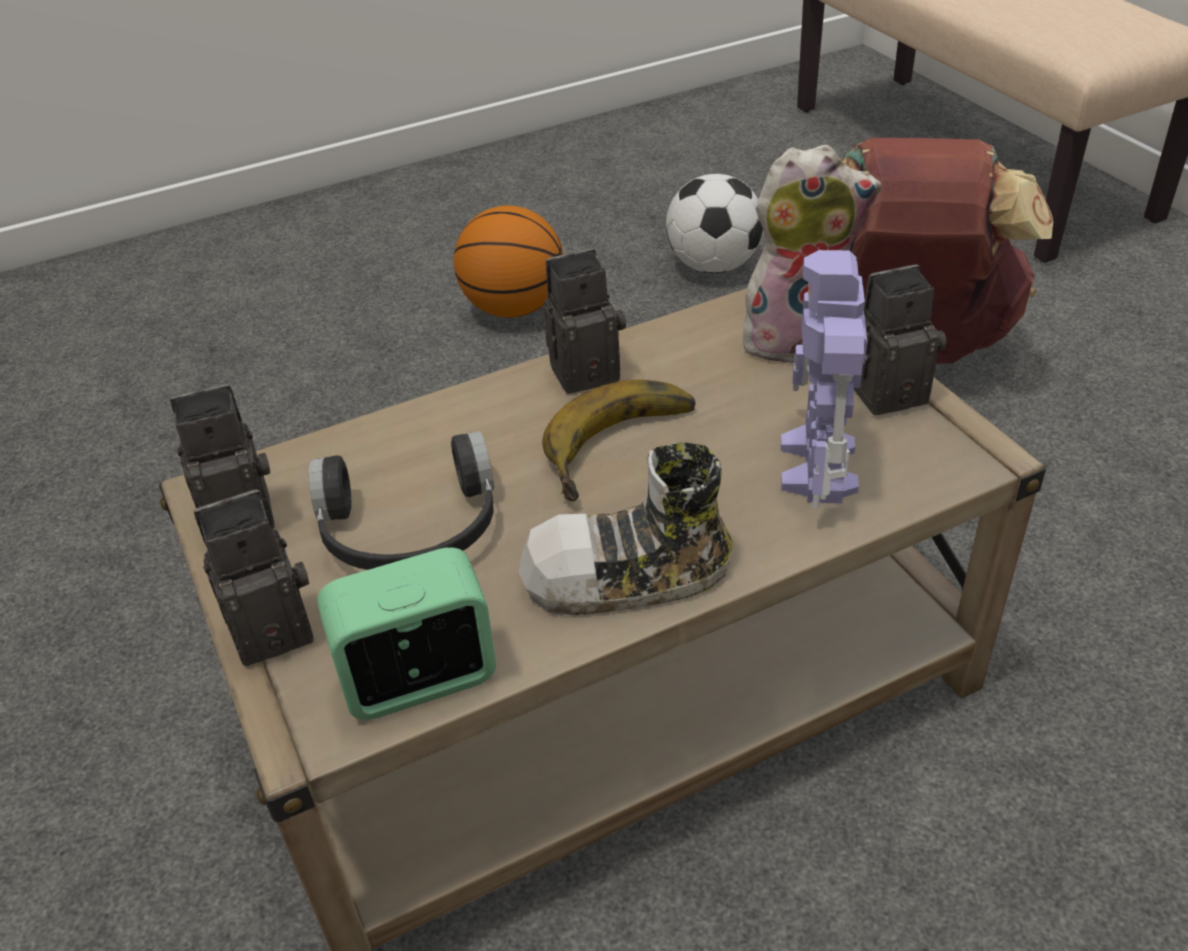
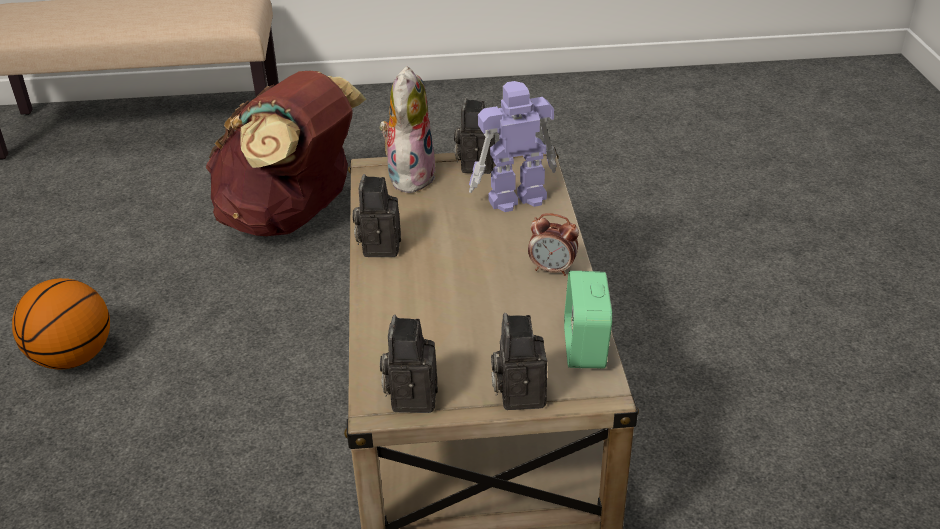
camera: 70 degrees left, 5 degrees down
black headphones [309,431,494,570] -> none
shoe [519,442,734,615] -> alarm clock [528,213,579,276]
banana [542,380,696,501] -> none
football [666,174,763,273] -> none
toy robot [781,250,867,508] -> toy robot turned 135 degrees clockwise [469,81,557,212]

